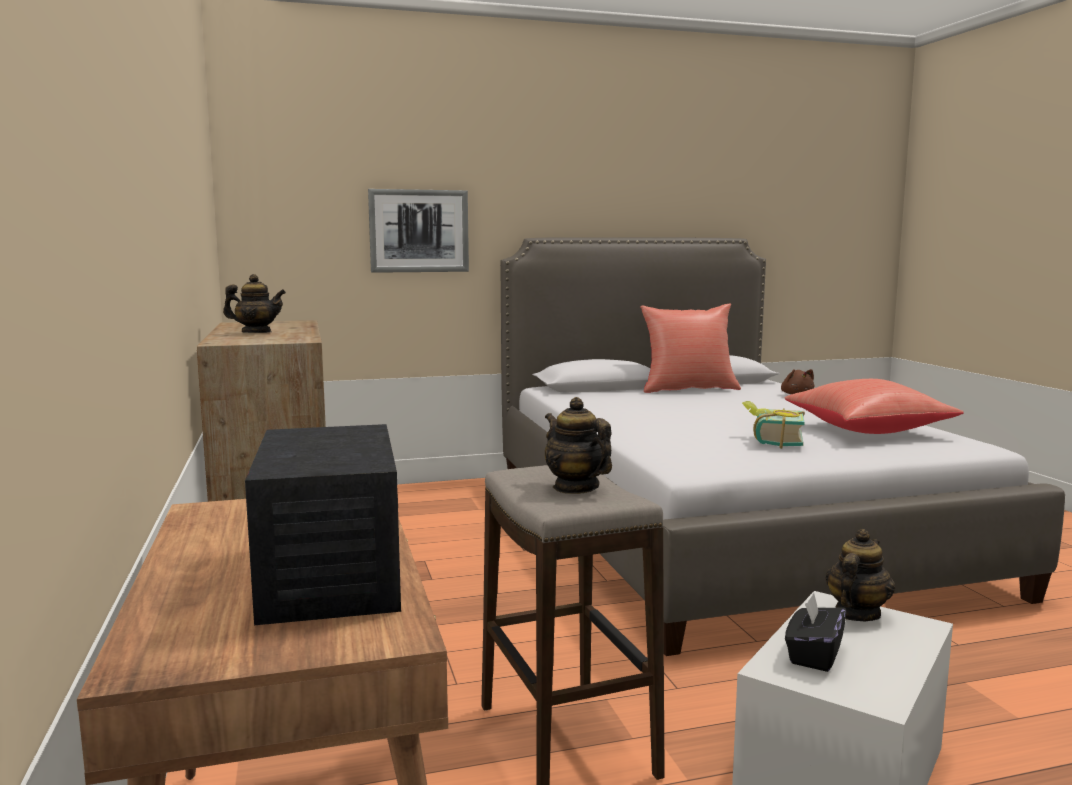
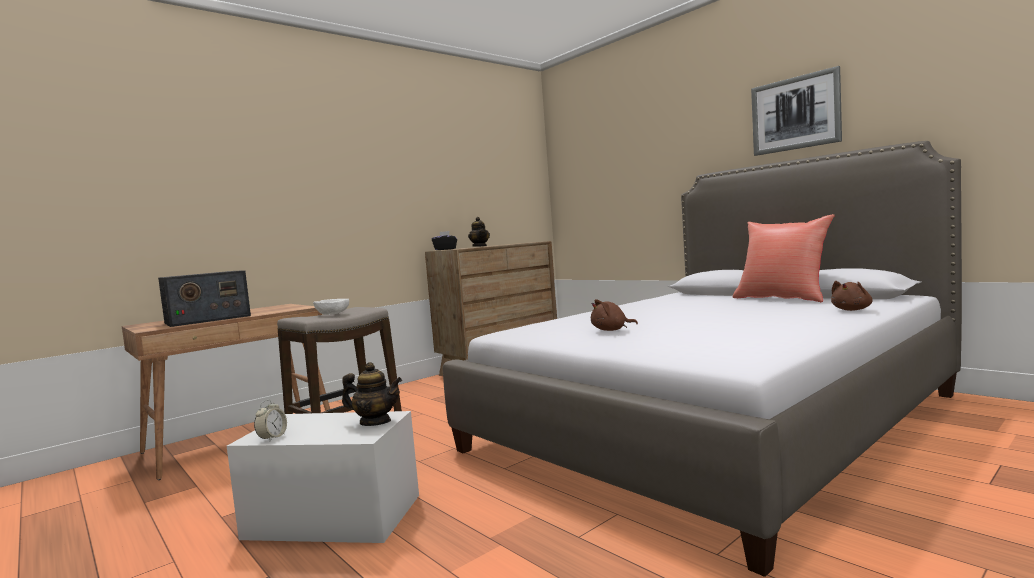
camera: 65 degrees right, 5 degrees down
picture [368,189,469,273] -> picture moved to [751,66,842,156]
teapot [545,397,612,494] -> white bowl [313,299,349,315]
book [742,401,805,449] -> brown plush toy [591,299,638,331]
red pillow [785,379,964,434] -> none
black tissue box [785,593,847,672] -> black tissue box moved to [432,231,457,250]
none -> alarm clock [254,400,287,441]

